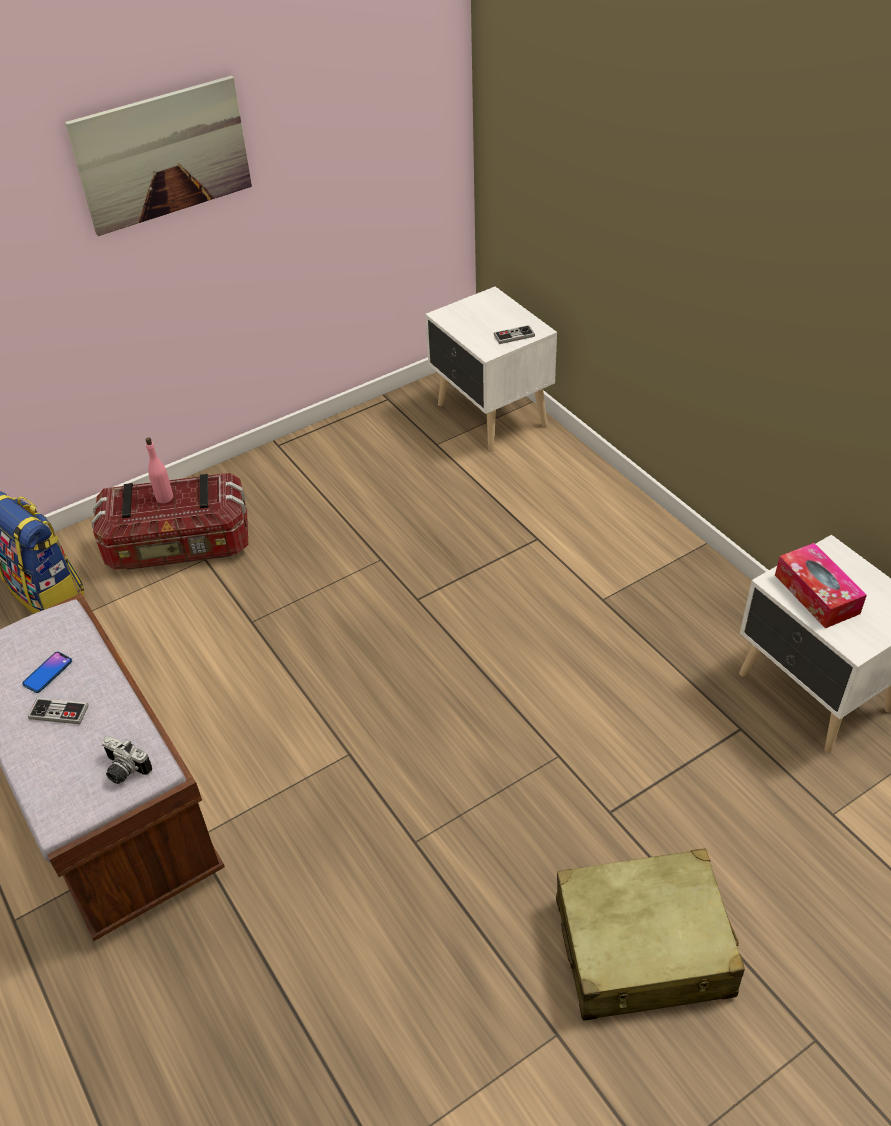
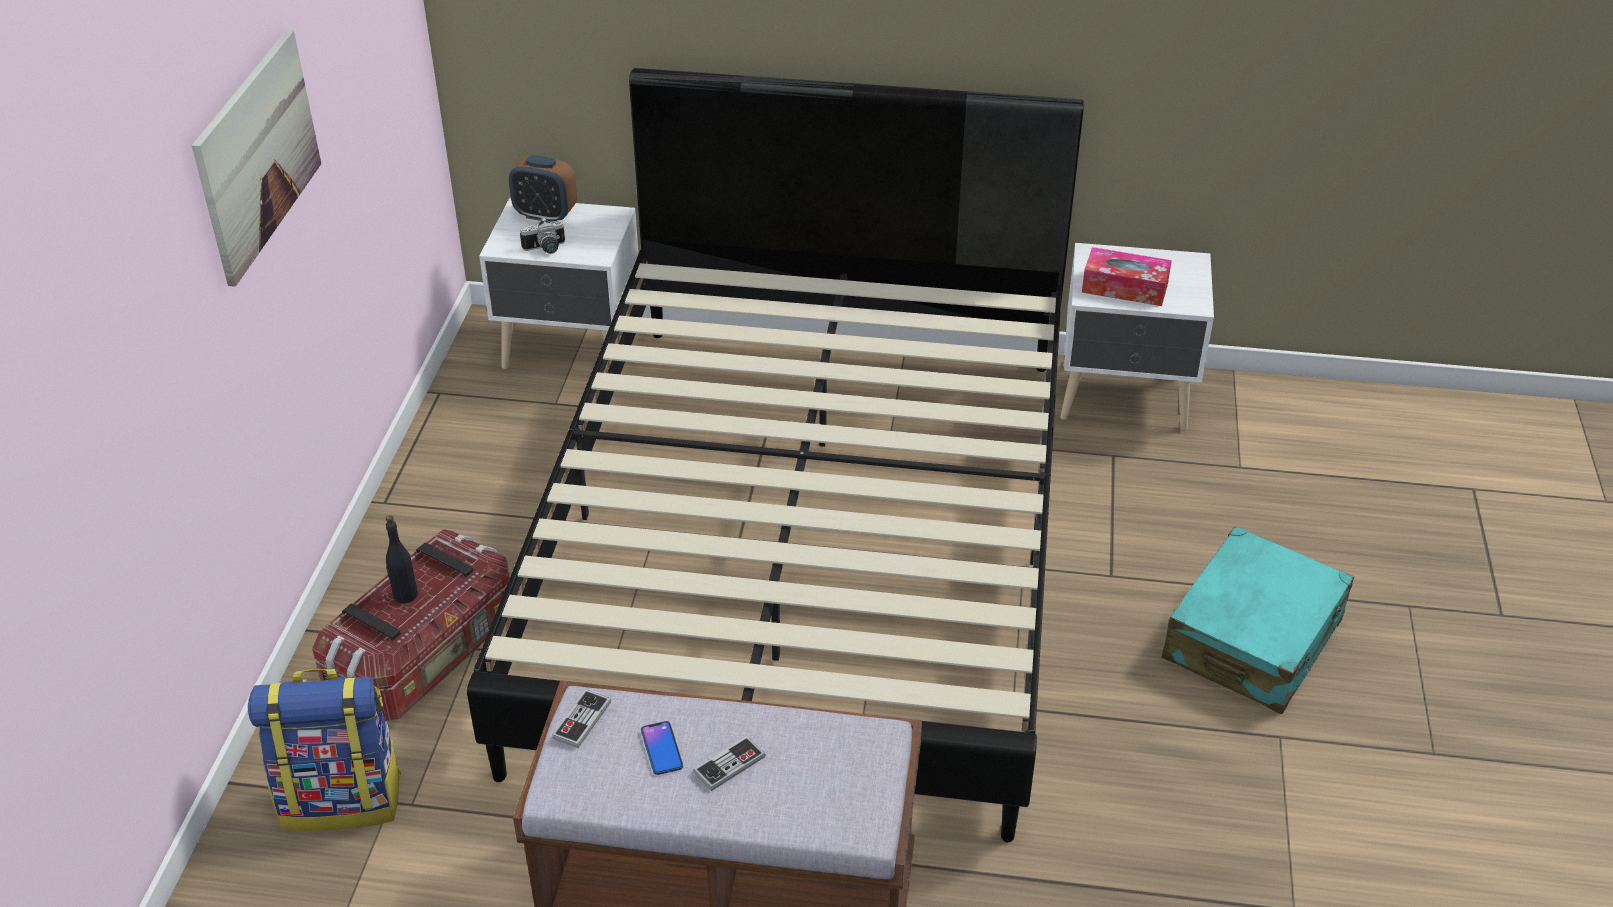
camera: 50 degrees left, 5 degrees down
camera [102,735,152,784] -> camera moved to [520,217,565,254]
pink bottle [145,437,173,503] -> black bottle [386,515,418,604]
game controller [494,325,535,344] -> game controller moved to [552,690,611,748]
beige suitcase [556,848,745,1021] -> turquoise suitcase [1161,526,1354,714]
none -> black bed [467,68,1084,843]
none -> alarm clock [509,155,577,222]

